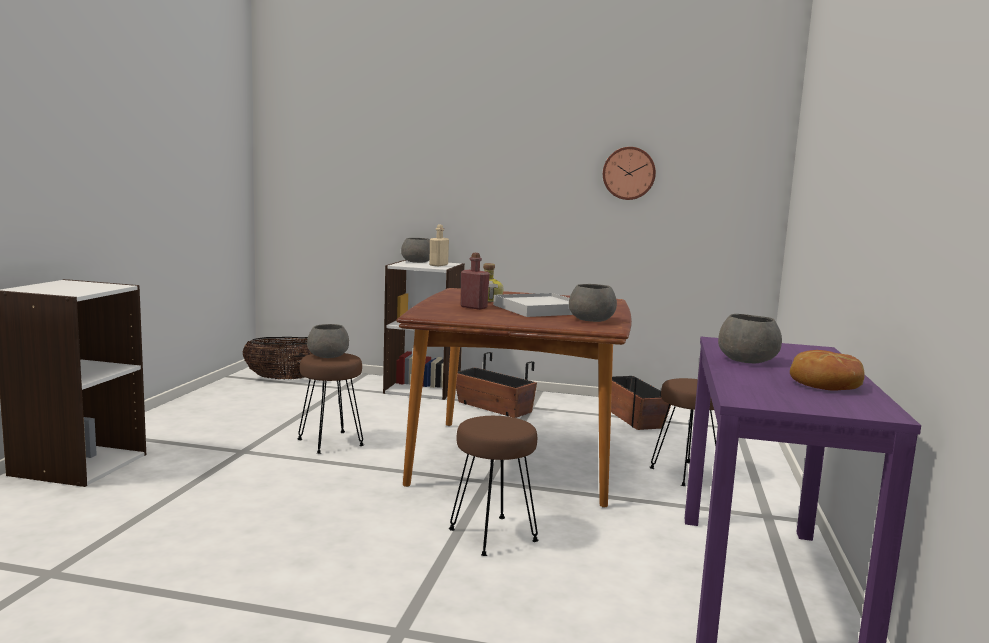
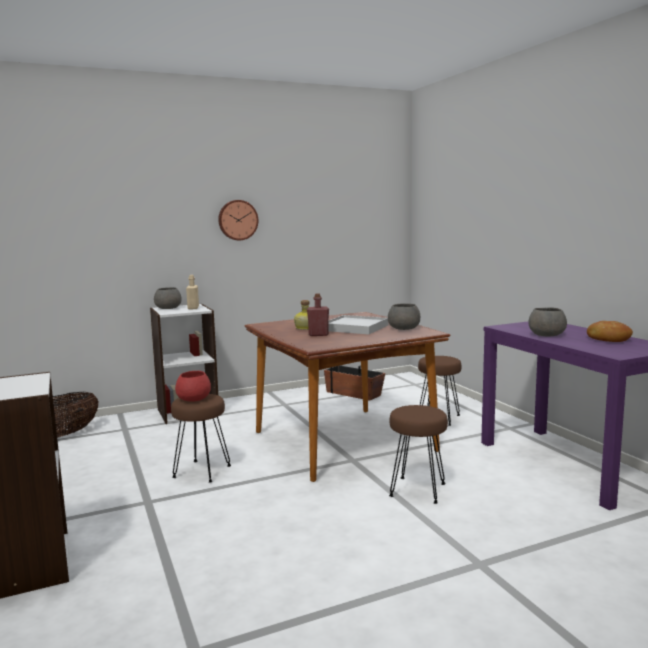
camera: 35 degrees left, 0 degrees up
grey bowl [307,324,349,358] -> red bowl [175,371,211,401]
planter [456,352,537,418] -> none
wall clock [603,147,656,200] -> wall clock moved to [218,200,258,241]

